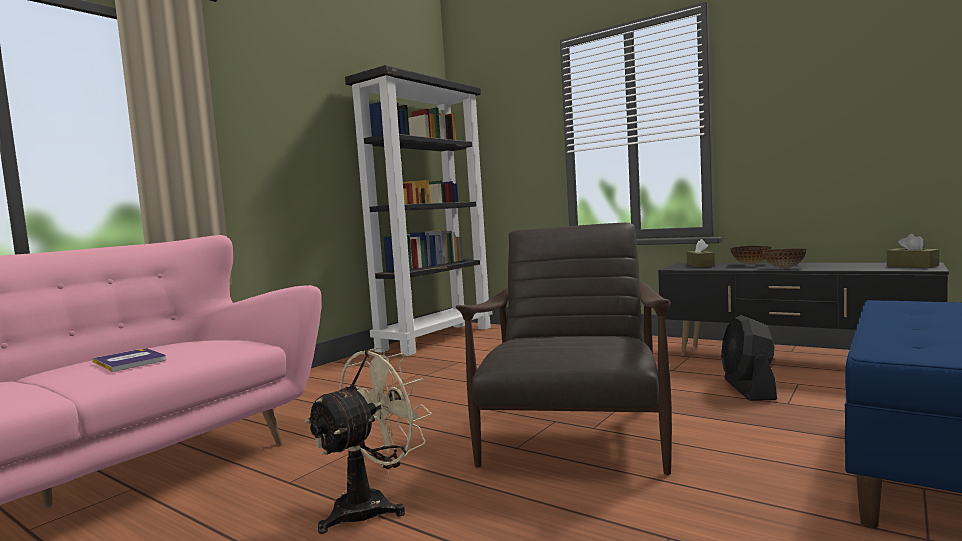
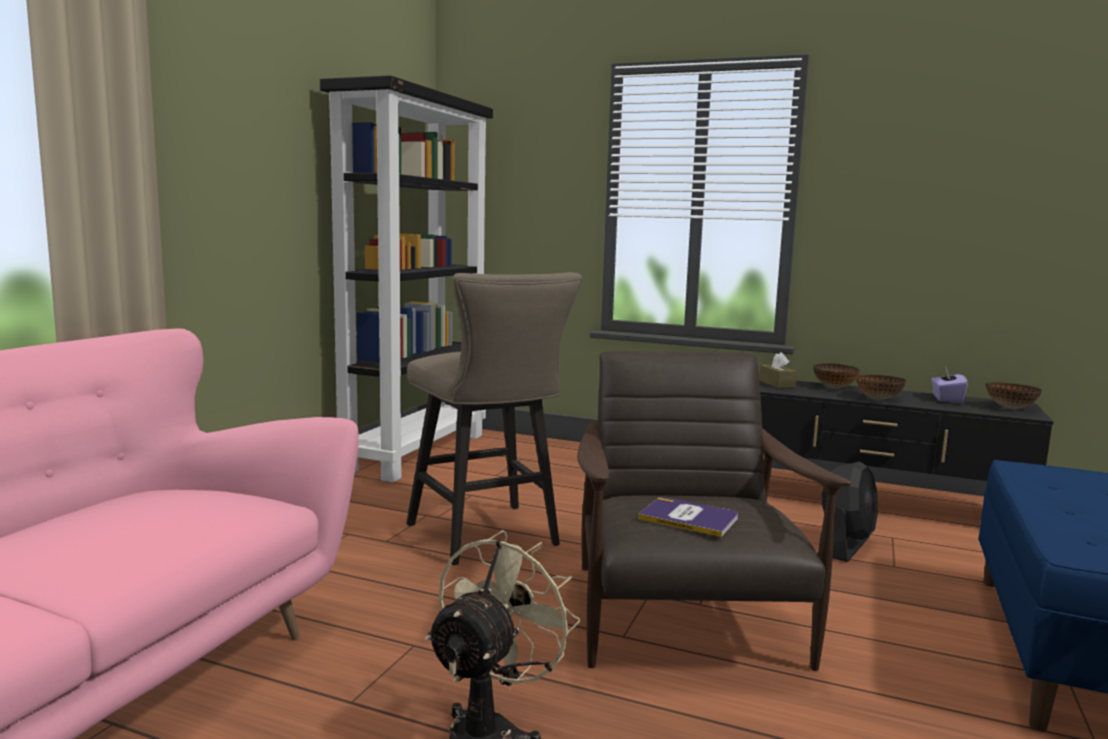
camera: 15 degrees left, 5 degrees up
book [92,348,166,372] -> book moved to [638,497,738,537]
black fan [721,315,777,401] -> black fan turned 135 degrees counterclockwise [818,461,878,562]
brown tissue box [887,234,940,268] -> bowl [986,382,1042,409]
none -> beige stool [406,272,582,565]
none -> purple tissue box [931,367,968,403]

